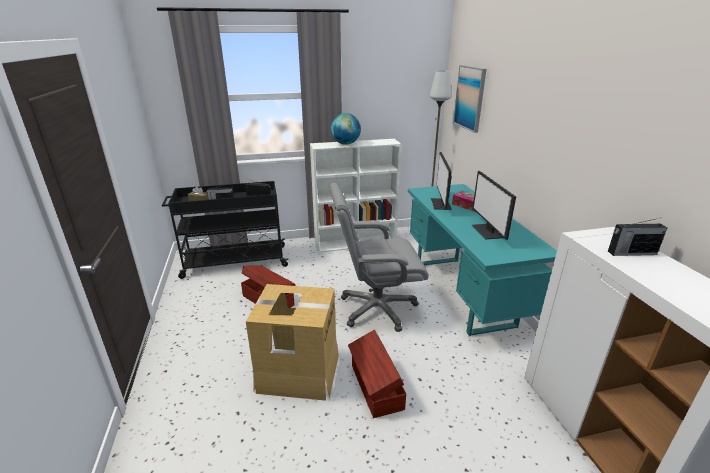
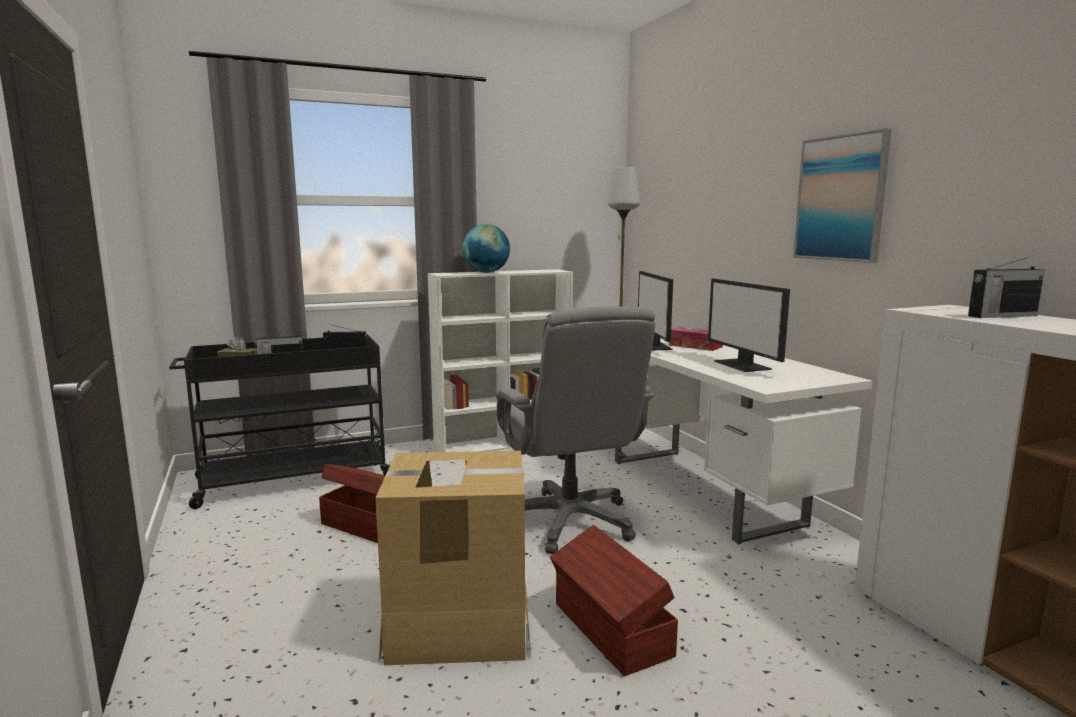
camera: 10 degrees left, 15 degrees down
grey office chair [330,183,429,332] -> grey office chair turned 90 degrees counterclockwise [496,306,655,554]
turquoise desk [408,184,557,336] -> white desk [615,338,872,544]
picture [453,65,486,133] -> picture moved to [793,129,892,263]

